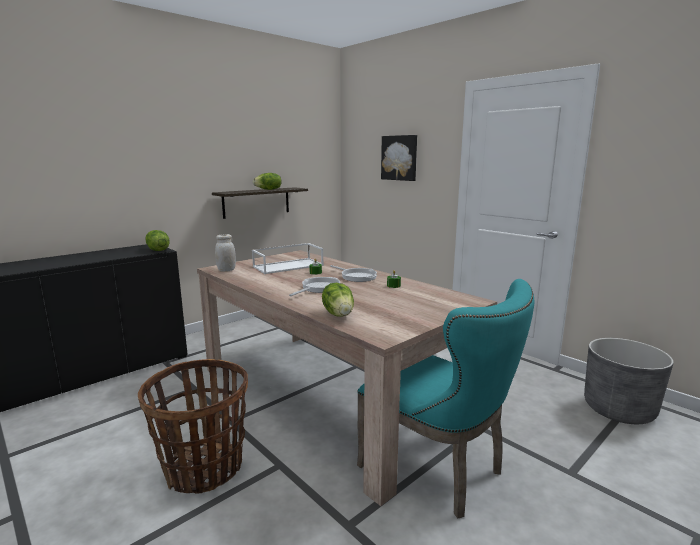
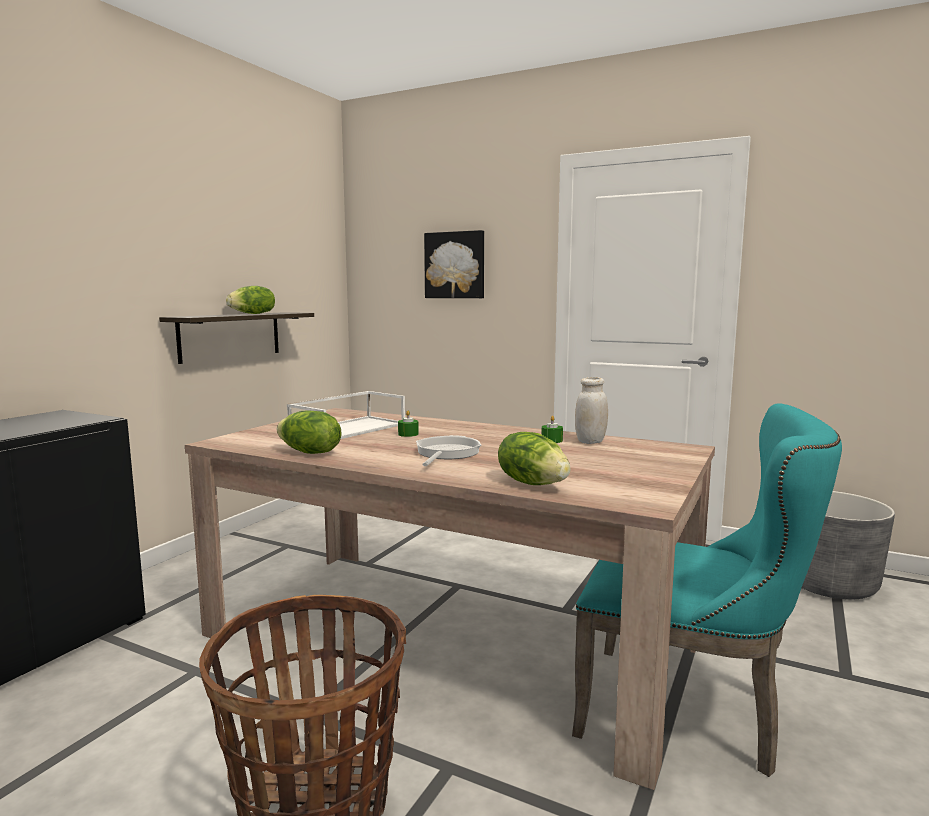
camera: 20 degrees left, 5 degrees down
lettuce [145,230,170,251] -> lettuce moved to [277,411,341,454]
white jar [215,234,236,272] -> white jar moved to [575,377,608,444]
frying pan [330,265,377,282] -> none

